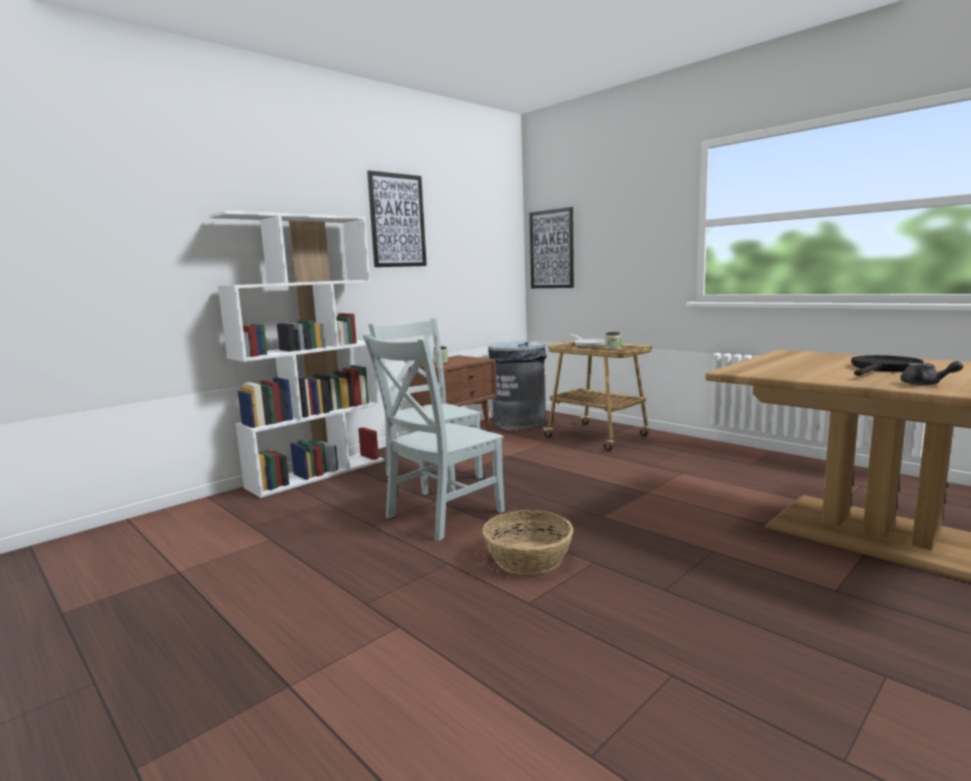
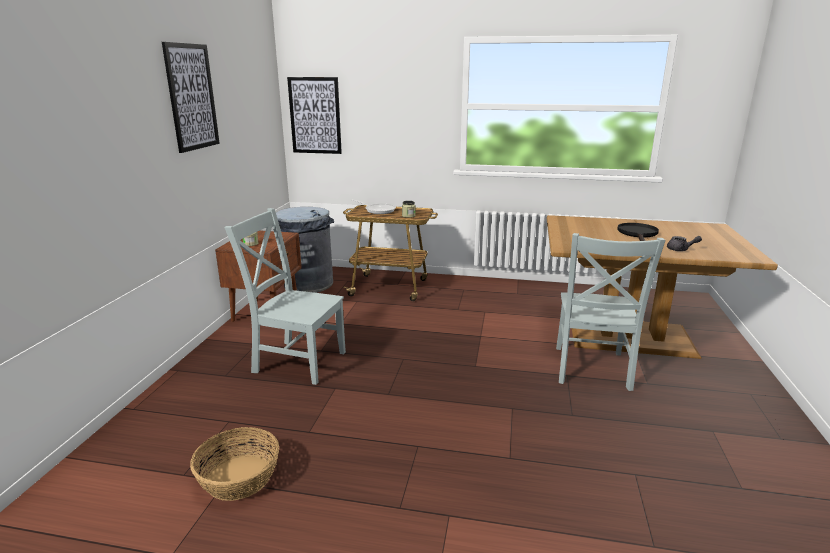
camera: 35 degrees left, 10 degrees up
white bookcase [209,210,384,498] -> none
grey chair [363,334,505,541] -> grey chair moved to [556,233,665,391]
basket [483,510,573,575] -> basket moved to [190,427,279,501]

